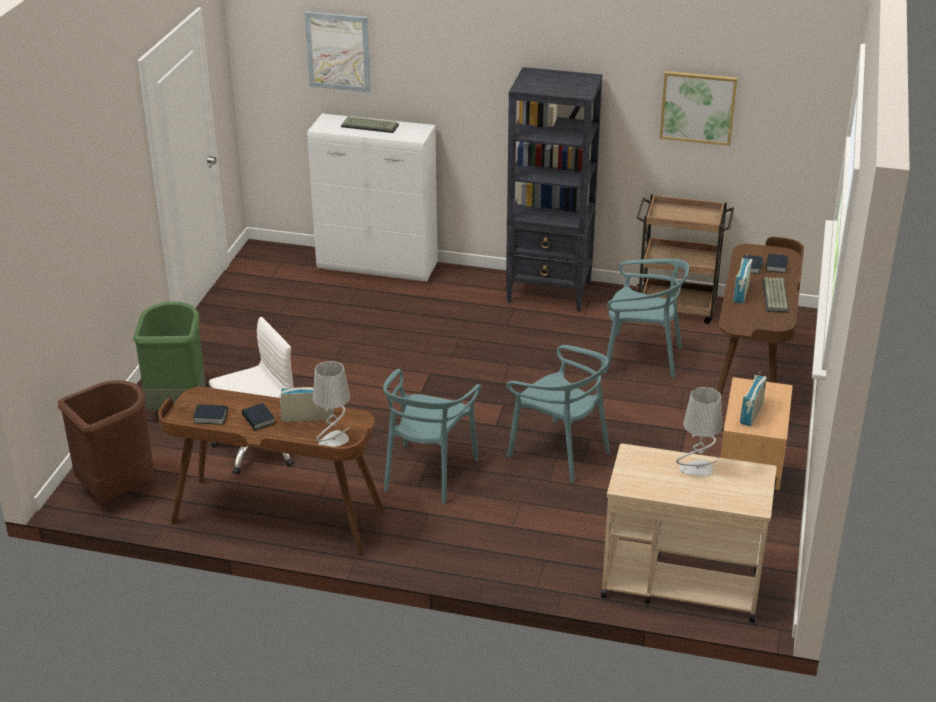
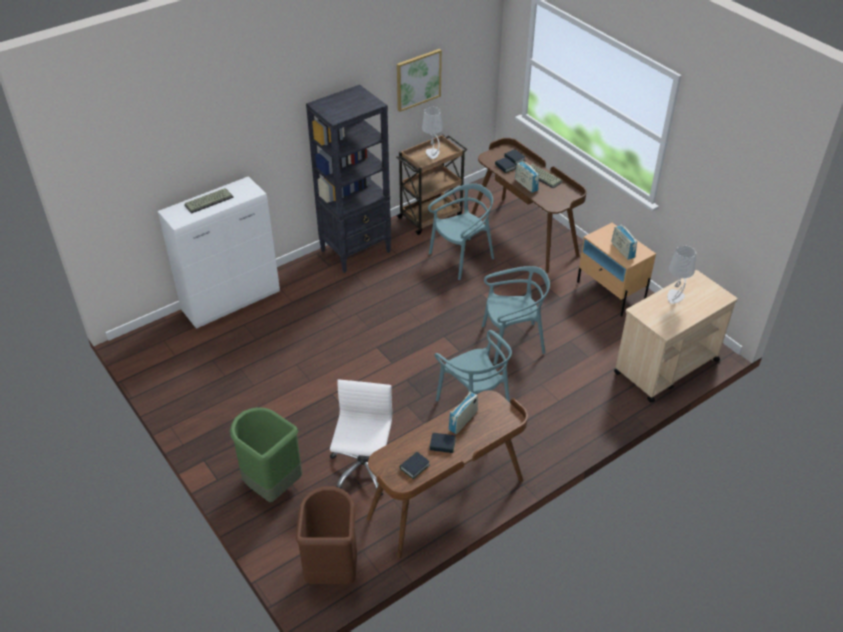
camera: 50 degrees left, 10 degrees up
picture [305,12,371,92] -> none
grey table lamp [313,361,350,447] -> grey table lamp moved to [422,107,443,159]

